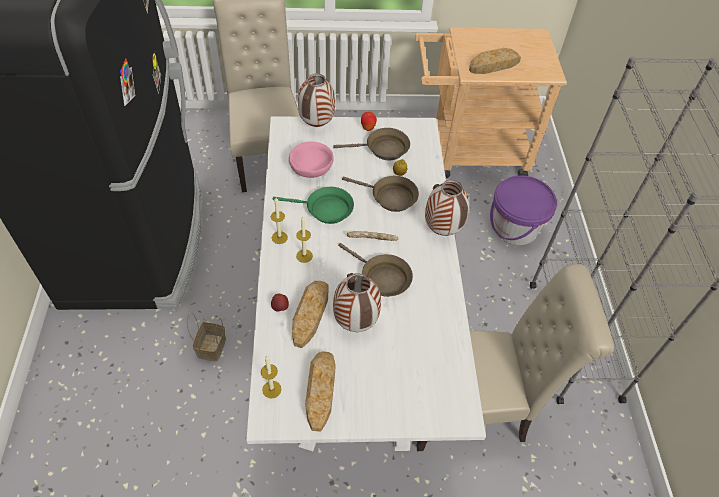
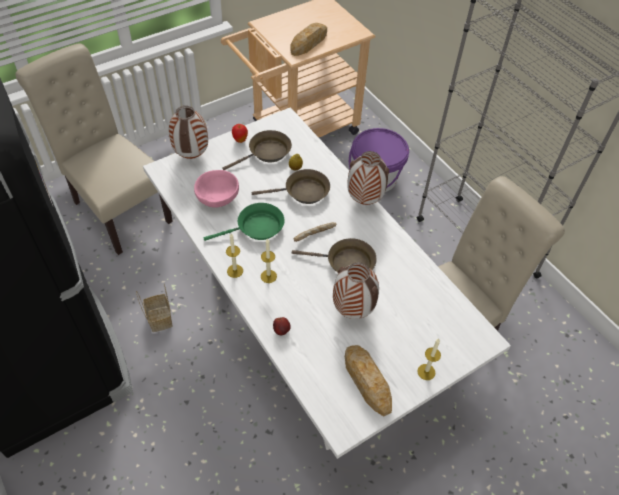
camera: 30 degrees left, 0 degrees up
basket [187,313,226,362] -> basket moved to [136,284,173,332]
candle [261,356,281,399] -> candle moved to [417,339,441,380]
bread [292,281,328,348] -> none

